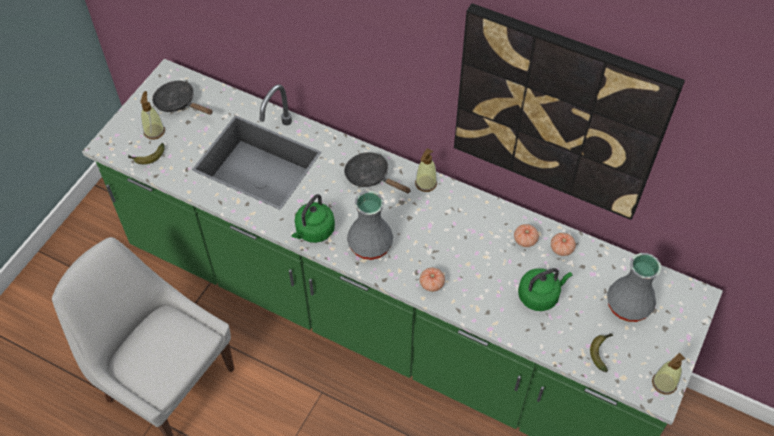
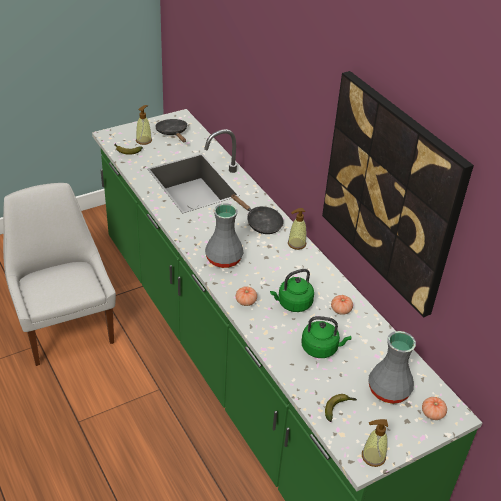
camera: 30 degrees right, 15 degrees down
green kettle [291,194,335,243] -> green kettle moved to [270,269,314,312]
black frying pan [344,152,411,193] -> black frying pan turned 150 degrees clockwise [231,194,284,234]
tomato [551,233,576,256] -> tomato moved to [422,397,447,420]

